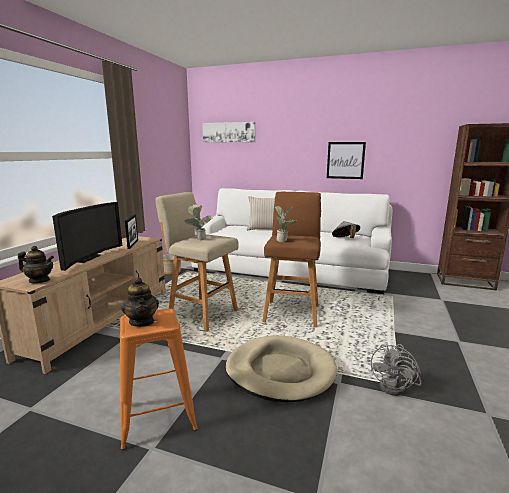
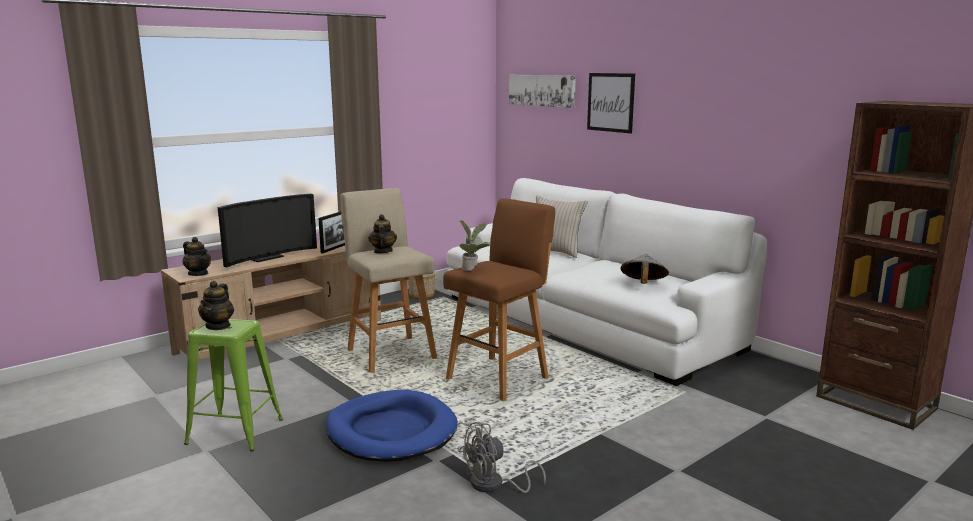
camera: 30 degrees right, 0 degrees up
orange stool [120,309,198,451] -> green stool [184,319,283,451]
potted plant [185,204,213,240] -> teapot [368,214,397,253]
beige dog bed [225,335,337,403] -> blue dog bed [325,389,458,462]
picture [327,142,366,179] -> picture moved to [587,73,635,133]

